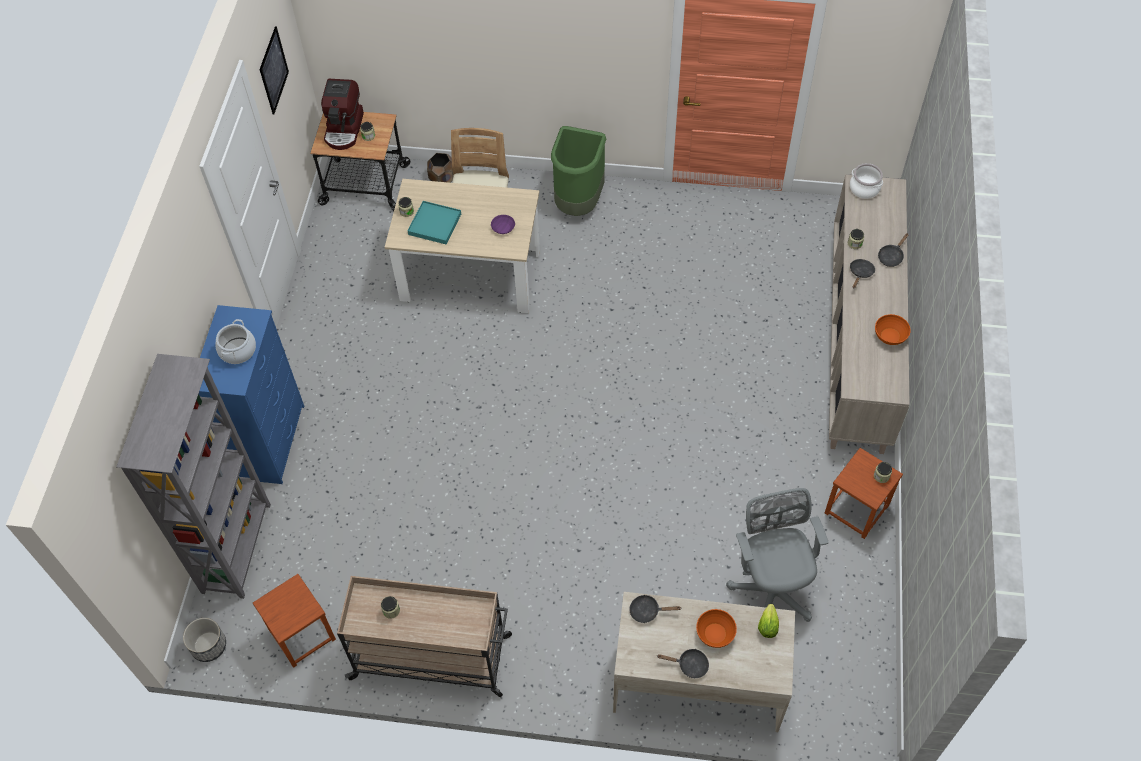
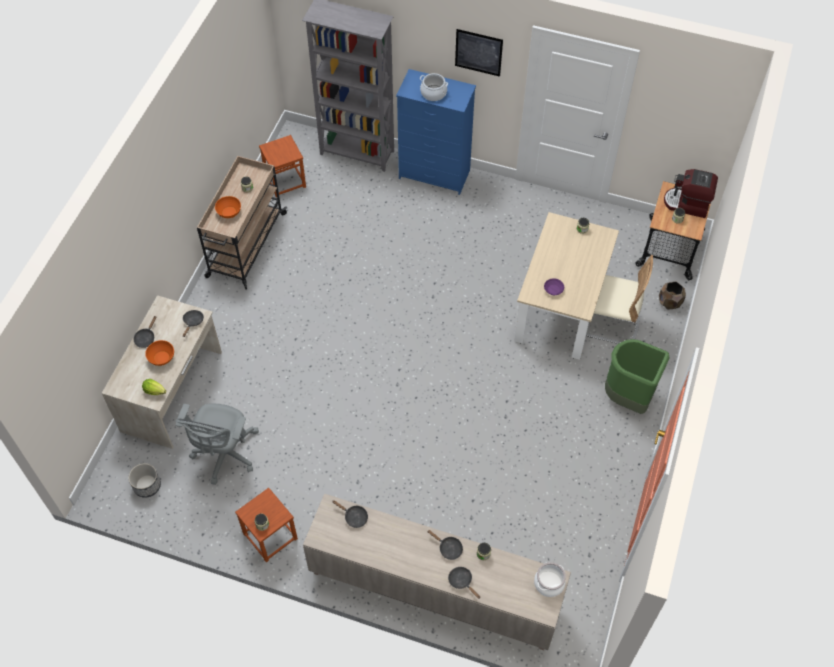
camera: 100 degrees right, 0 degrees up
planter [183,618,226,662] -> planter moved to [128,463,161,498]
picture [259,26,289,114] -> picture moved to [455,29,503,77]
turquoise tray [408,201,461,245] -> none
grey office chair [726,488,829,622] -> grey office chair turned 105 degrees clockwise [175,403,259,485]
orange bowl [875,314,911,345] -> orange bowl moved to [215,196,241,218]
none -> black frying pan [332,500,368,528]

